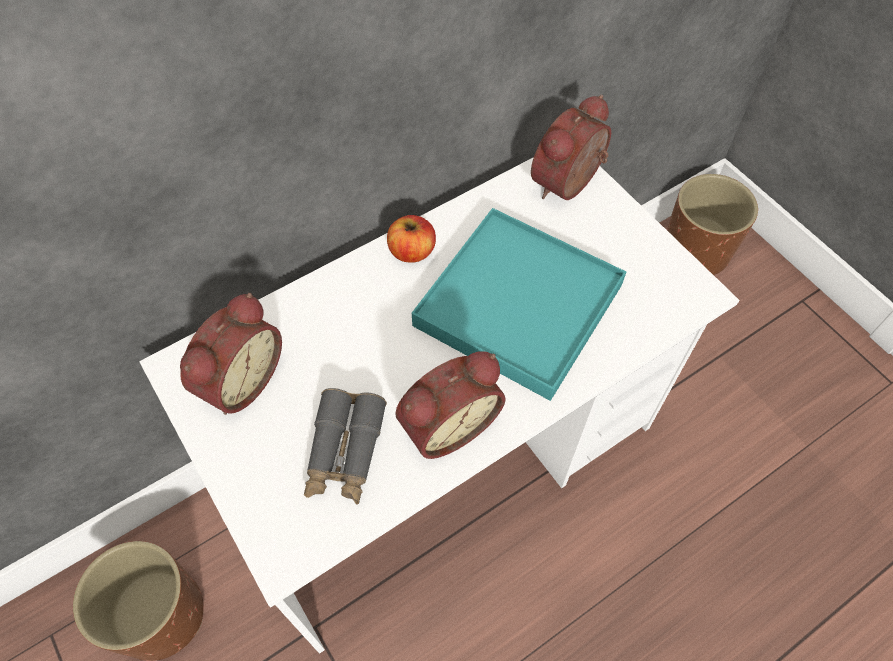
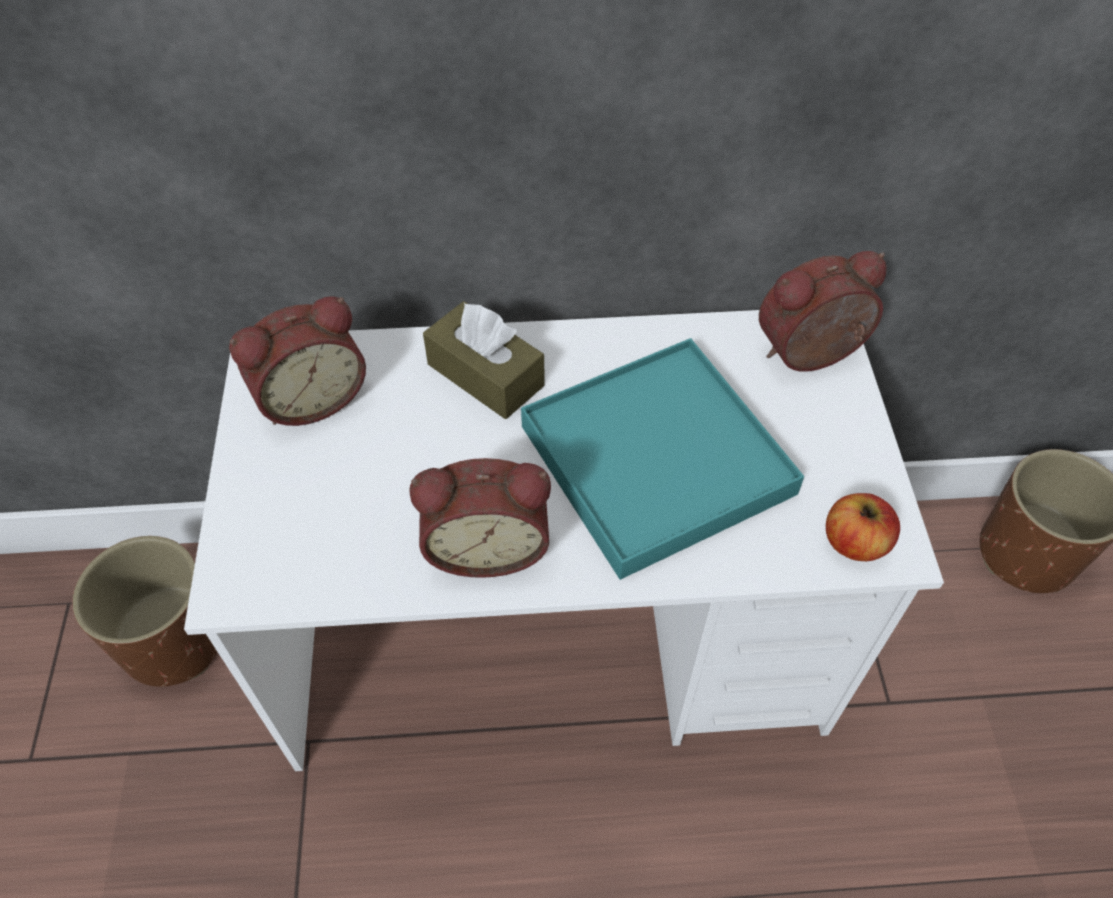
camera: 30 degrees right, 5 degrees down
grey binoculars [304,388,387,505] -> none
apple [387,215,436,263] -> apple moved to [826,493,900,561]
none -> brown tissue box [423,301,545,419]

